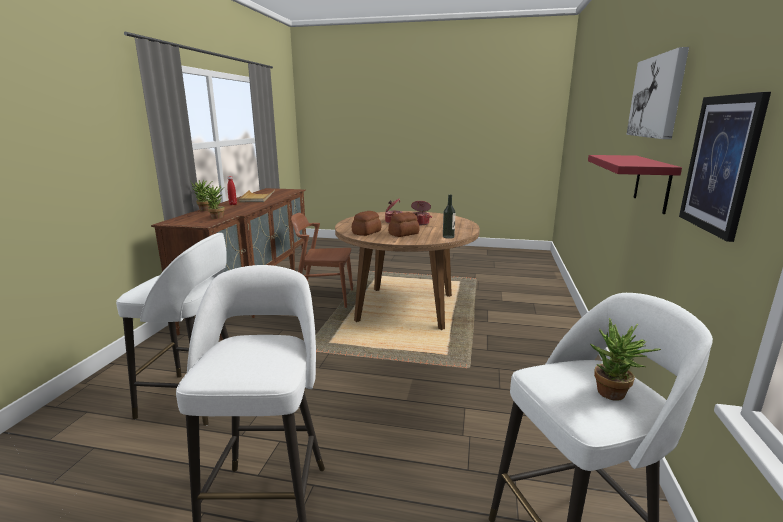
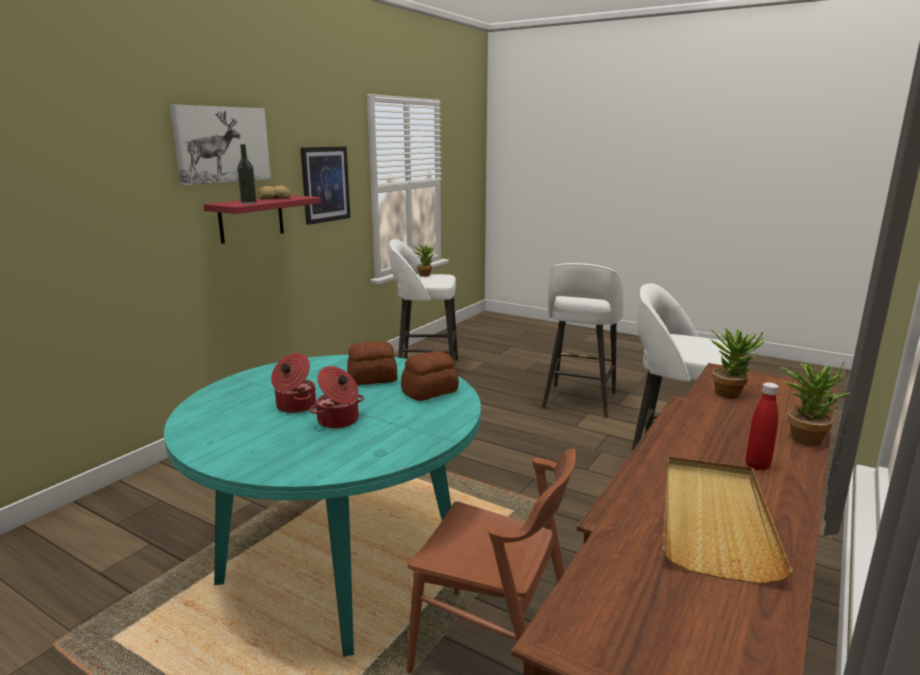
camera: 160 degrees left, 0 degrees up
brown dining table [335,211,480,330] -> turquoise dining table [164,355,481,657]
bottle [443,194,456,239] -> bottle moved to [237,144,257,204]
none -> bread [258,185,291,200]

